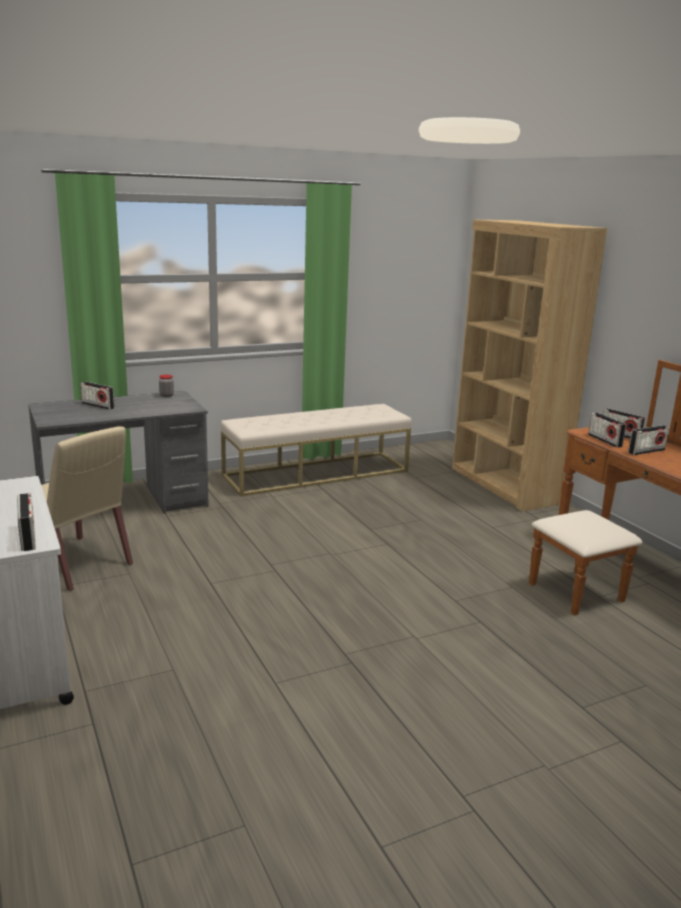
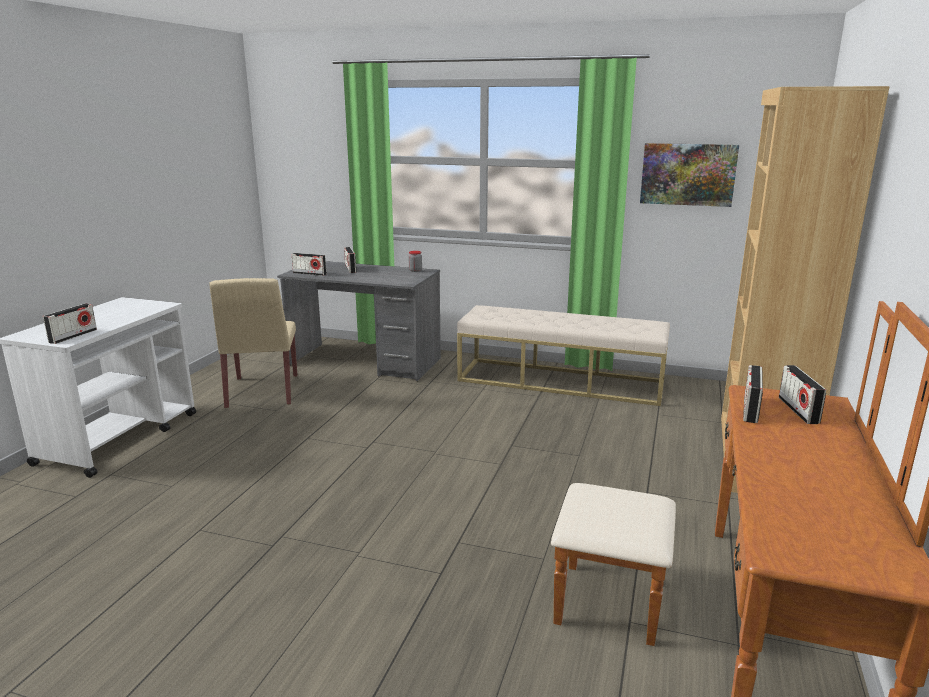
camera: 45 degrees right, 0 degrees up
radio [628,425,669,455] -> radio moved to [291,253,326,276]
none -> picture [640,143,739,207]

